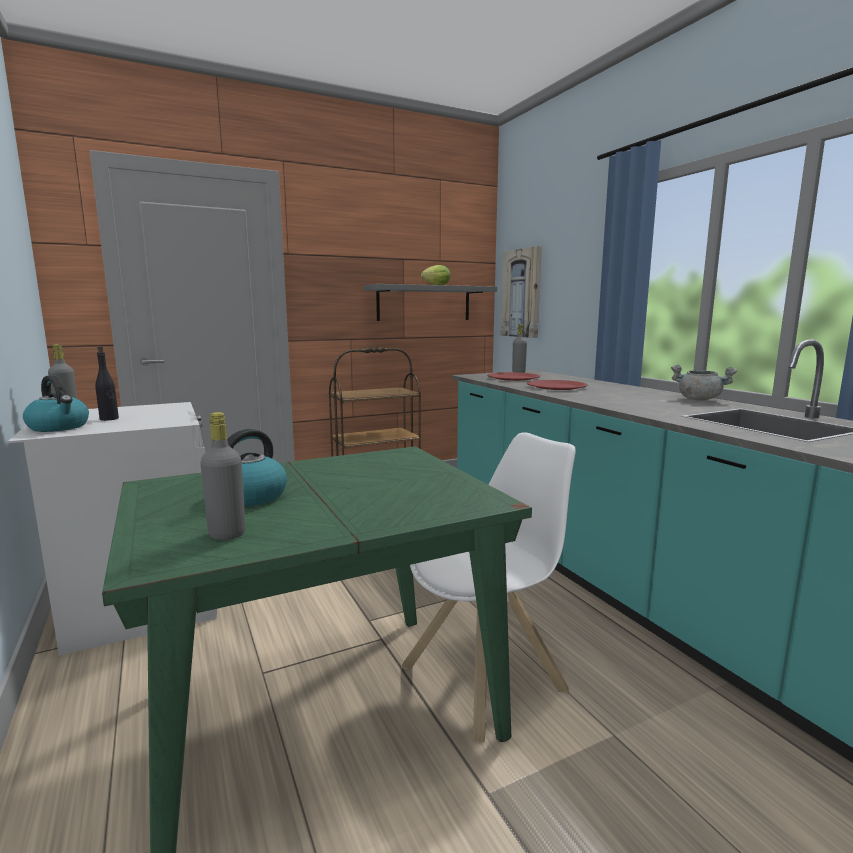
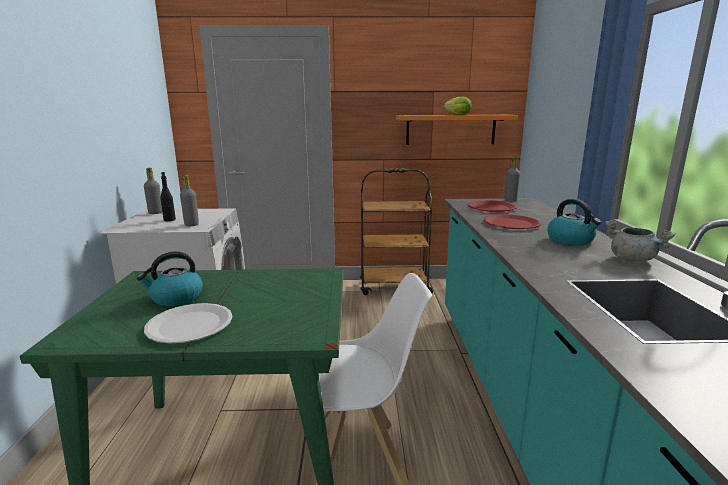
camera: 25 degrees right, 5 degrees up
kettle [23,375,89,432] -> kettle moved to [547,199,601,246]
grey bottle [200,412,245,540] -> grey bottle moved to [180,175,199,226]
grey shelf [364,284,497,321] -> orange shelf [396,115,518,145]
picture [500,246,542,338] -> none
none -> white plate [144,303,232,343]

